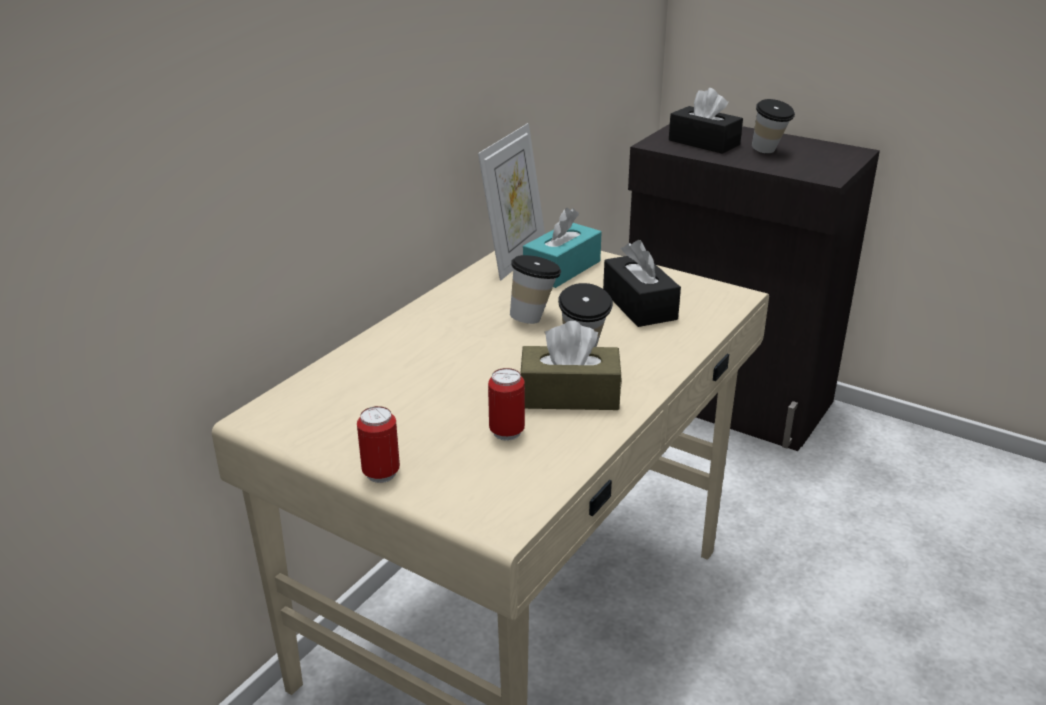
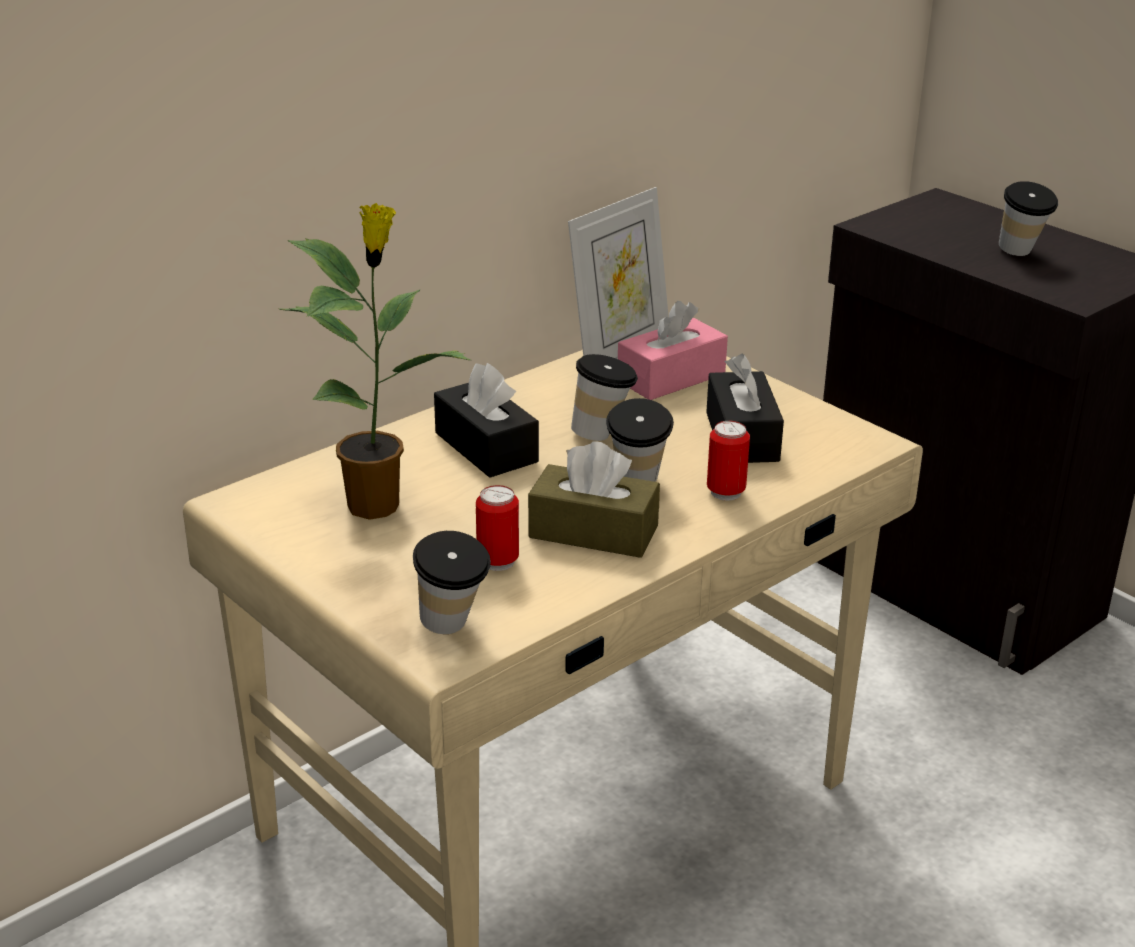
camera: 15 degrees right, 0 degrees up
can [357,406,400,483] -> can moved to [707,421,750,501]
turquoise tissue box [523,208,602,288] -> pink tissue box [618,301,728,400]
black tissue box [669,88,743,154] -> black tissue box moved to [434,363,539,477]
none -> potted plant [279,203,471,520]
none -> cup [413,531,491,634]

